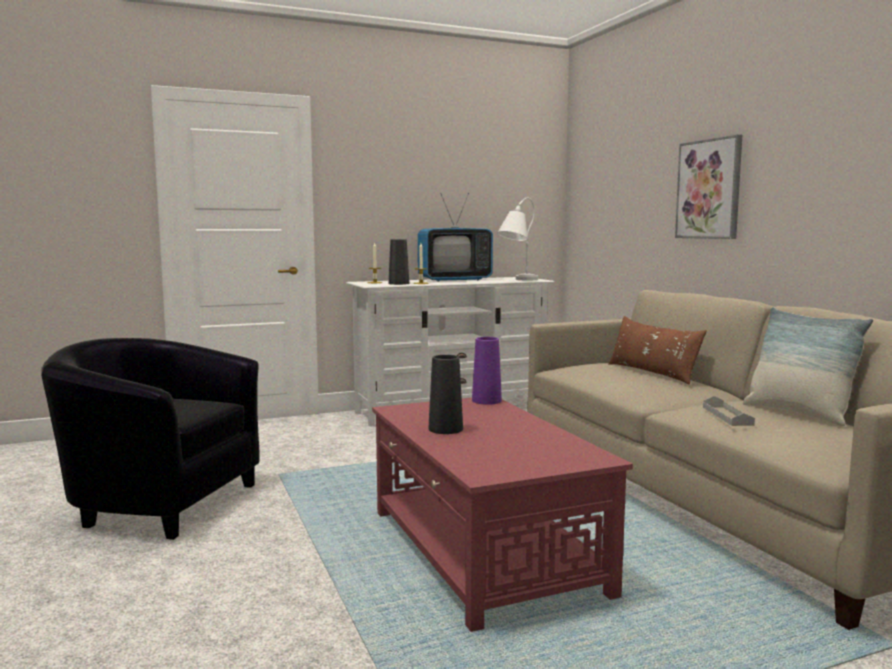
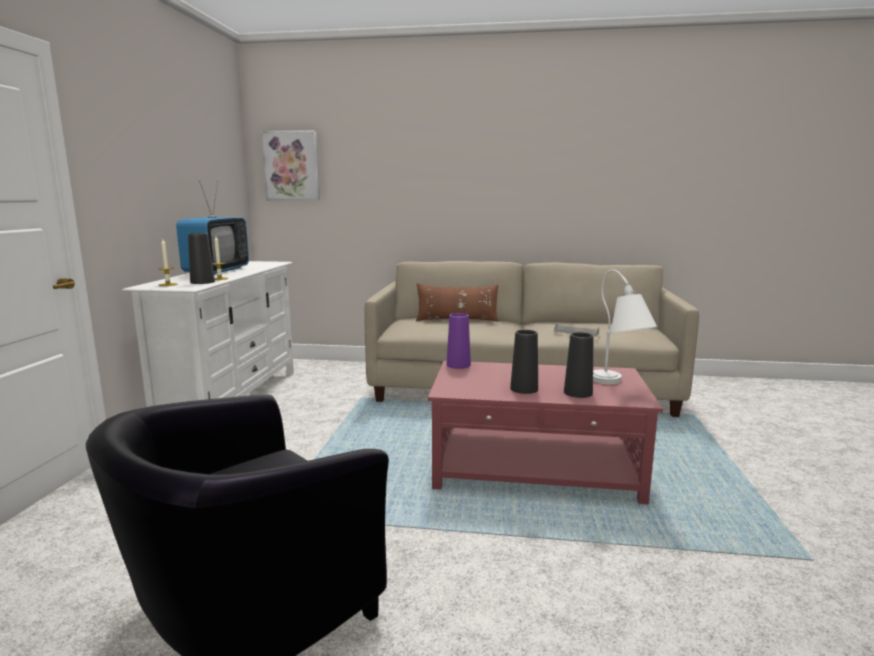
camera: 60 degrees left, 5 degrees up
white table lamp [497,197,538,280] -> white table lamp moved to [593,270,657,384]
picture [675,135,742,239] -> picture moved to [262,130,320,201]
pillow [743,307,873,426] -> none
none -> black vase [564,332,593,398]

